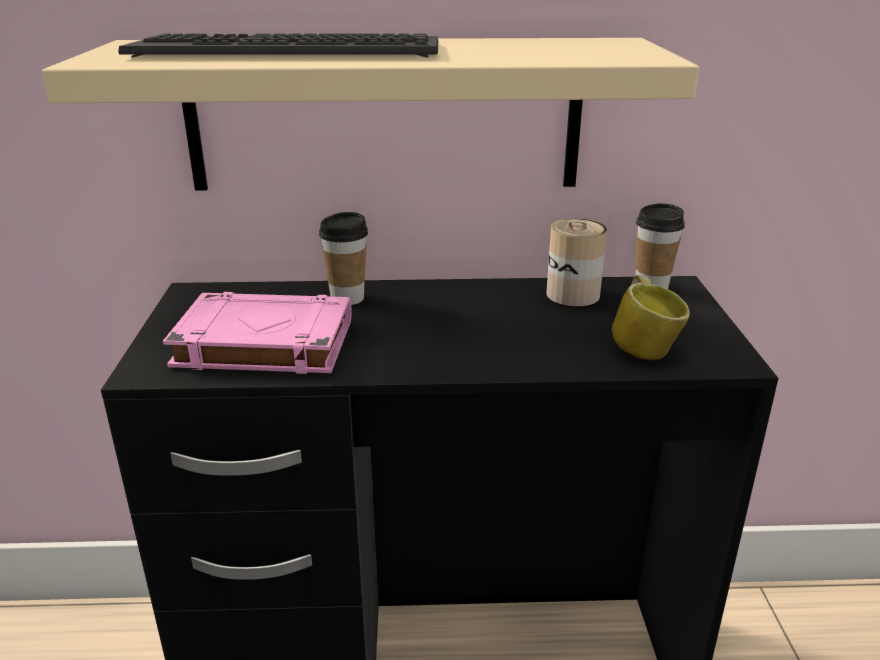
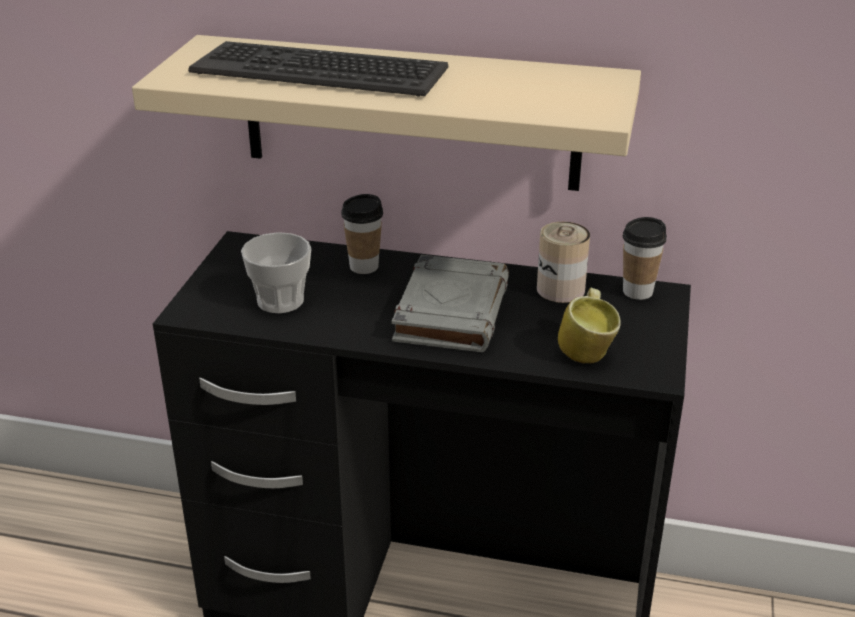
camera: 15 degrees right, 5 degrees up
pink book [163,292,352,374] -> cup [241,232,311,314]
none -> grey book [391,255,509,352]

